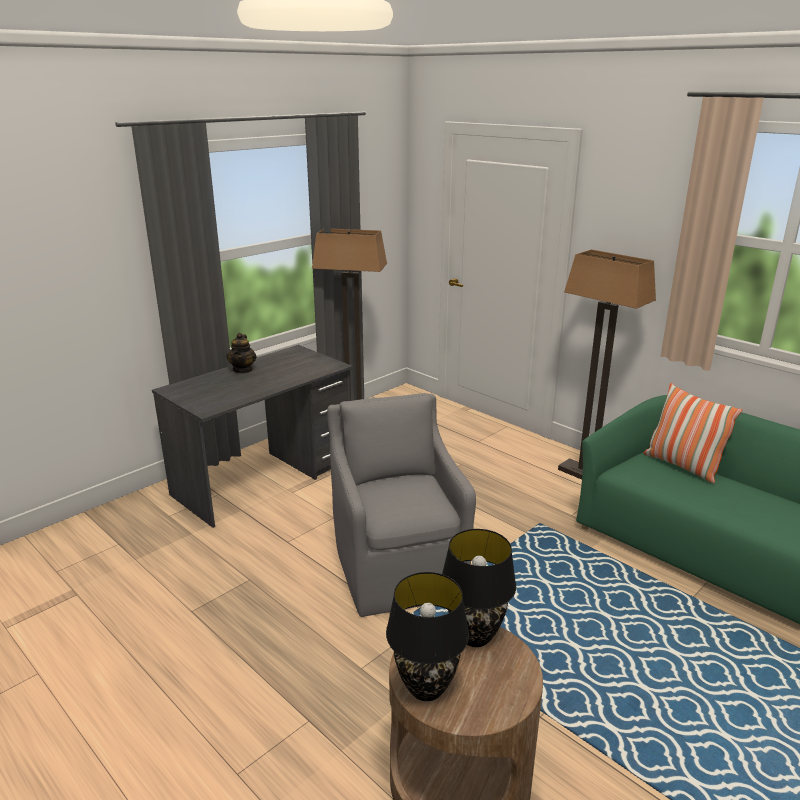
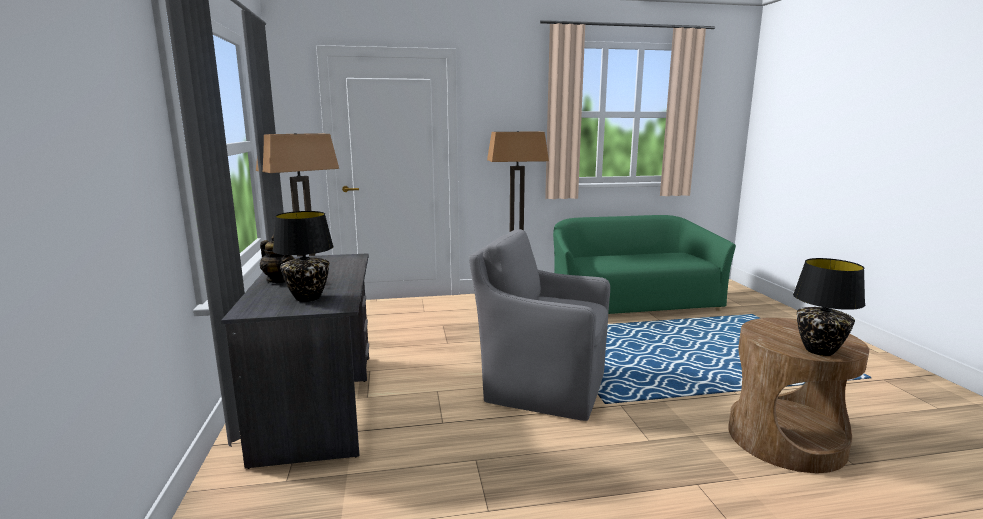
camera: 55 degrees left, 10 degrees down
black table lamp [442,529,516,647] -> black table lamp moved to [272,211,334,302]
pillow [644,383,742,483] -> none

